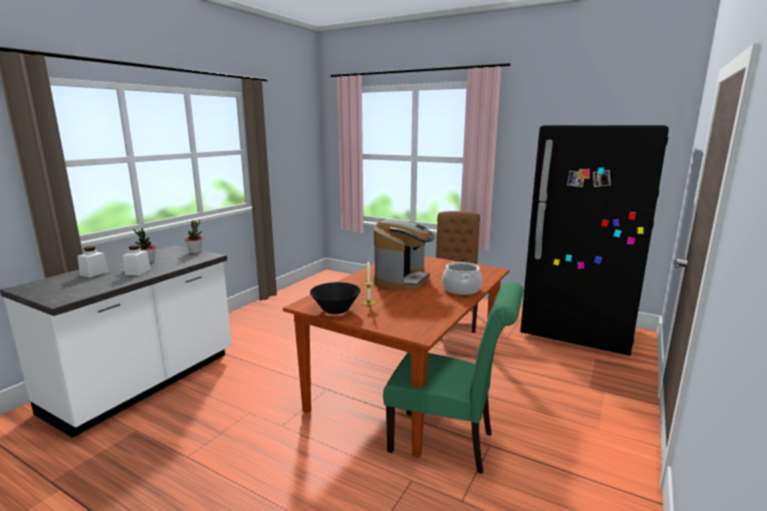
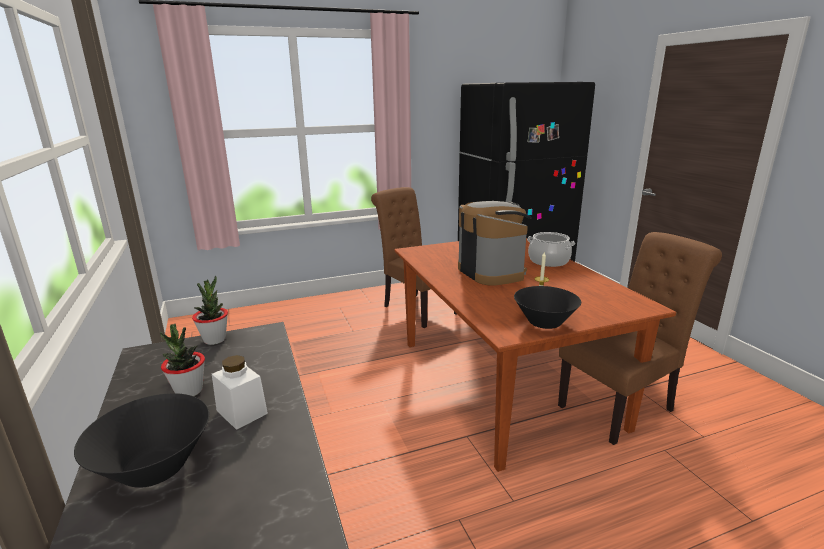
camera: 50 degrees left, 5 degrees up
white jar [77,246,109,277] -> black bowl [74,393,209,488]
green chair [383,282,524,474] -> brown chair [558,232,722,445]

